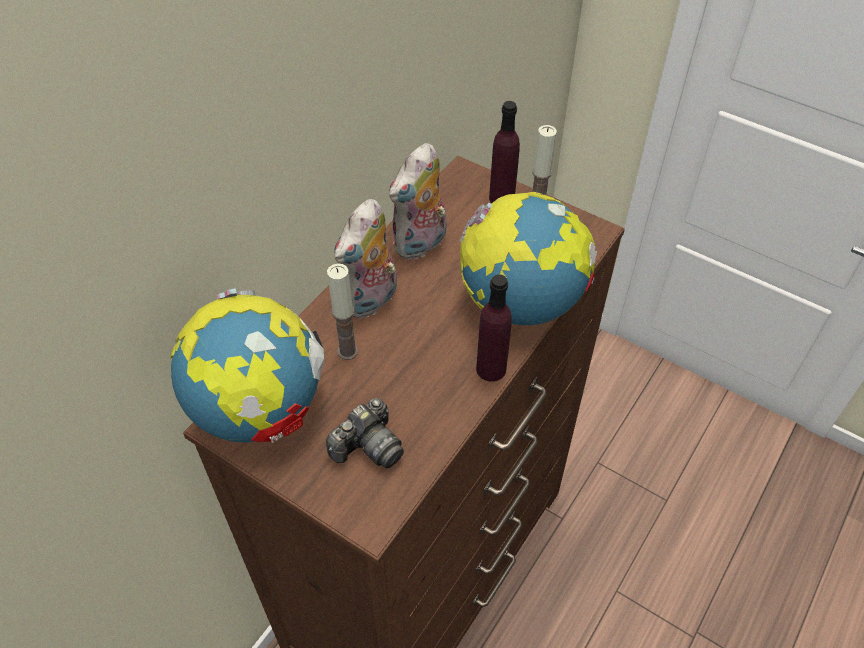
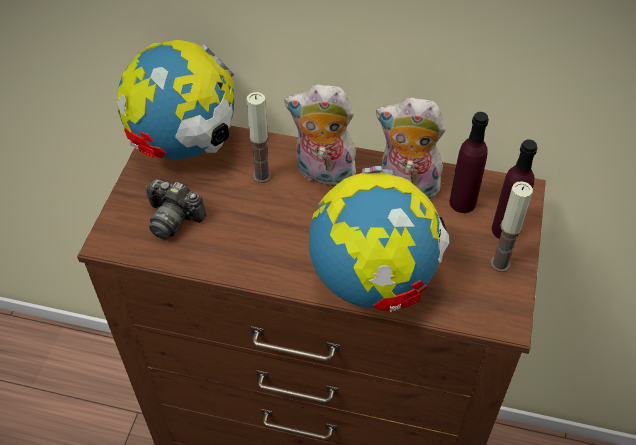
camera: 70 degrees right, 0 degrees up
purple bottle [476,274,512,382] -> purple bottle moved to [449,112,489,213]

